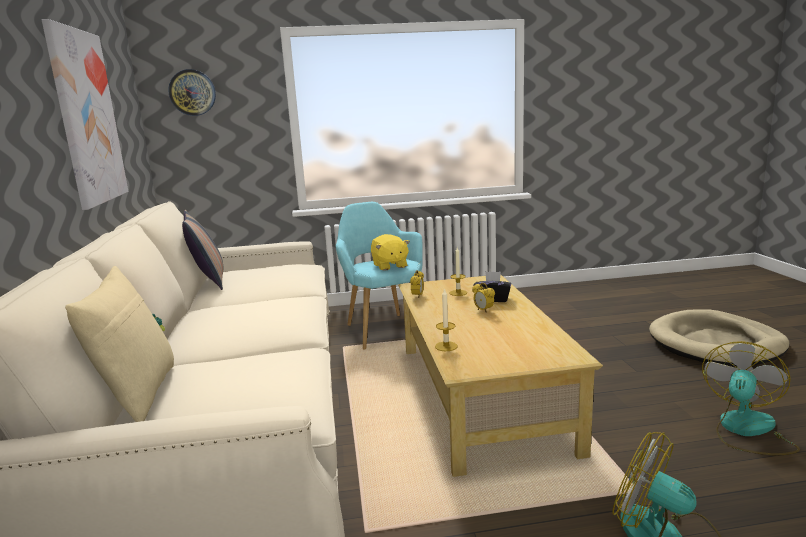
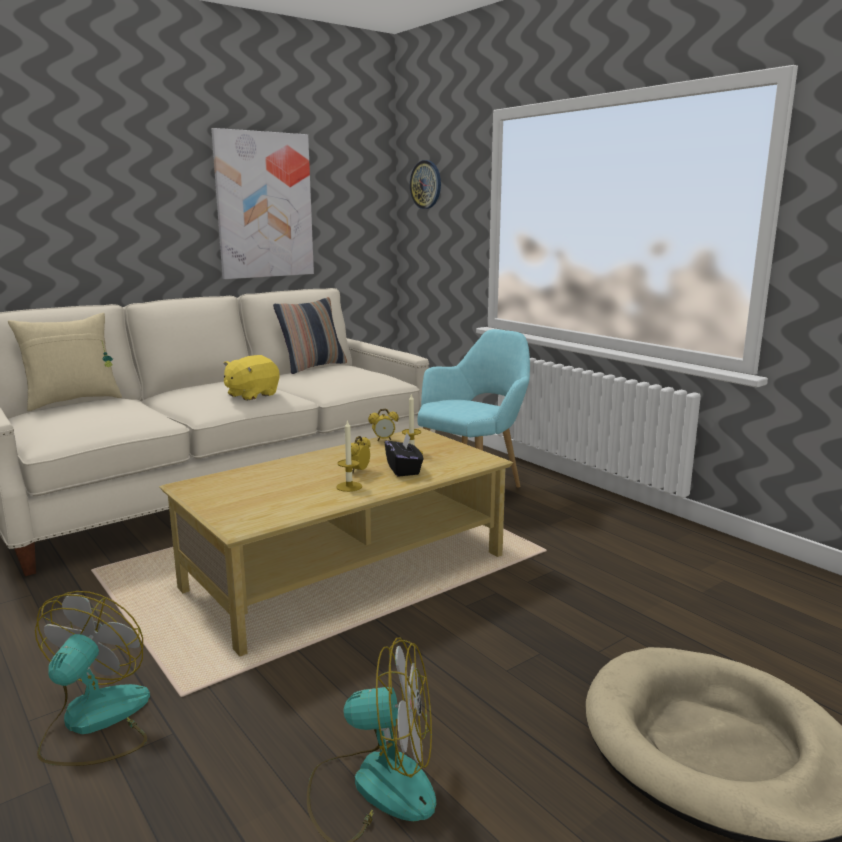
camera: 60 degrees right, 0 degrees up
yellow plush toy [371,234,410,271] -> yellow plush toy moved to [224,355,279,401]
candle [435,288,458,351] -> candle moved to [336,420,362,492]

